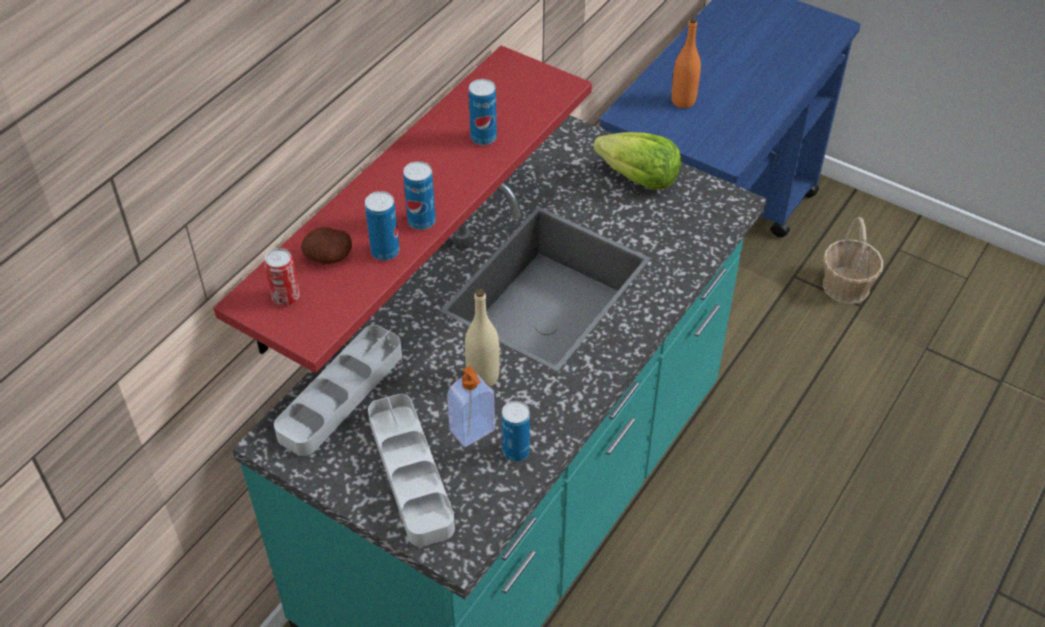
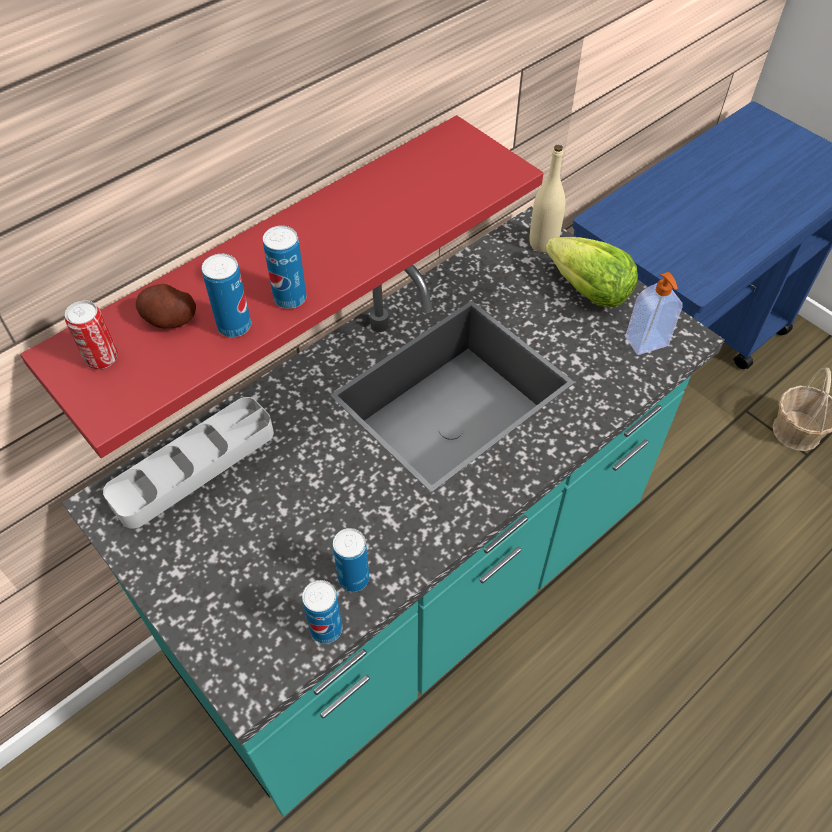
camera: 15 degrees right, 5 degrees up
grey tray [368,394,455,547] -> none
soap dispenser [447,366,495,447] -> soap dispenser moved to [625,272,683,355]
beige bottle [465,289,500,387] -> beige bottle moved to [529,145,566,252]
can [469,79,497,145] -> can moved to [302,580,342,644]
orange bottle [671,18,701,108] -> none

